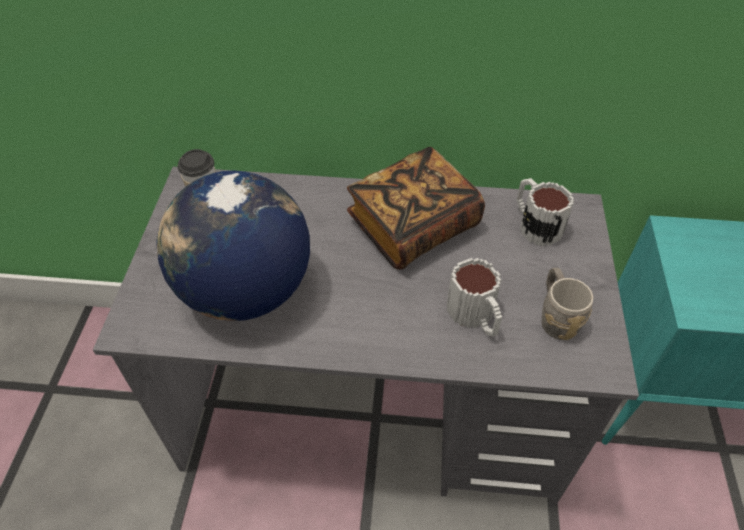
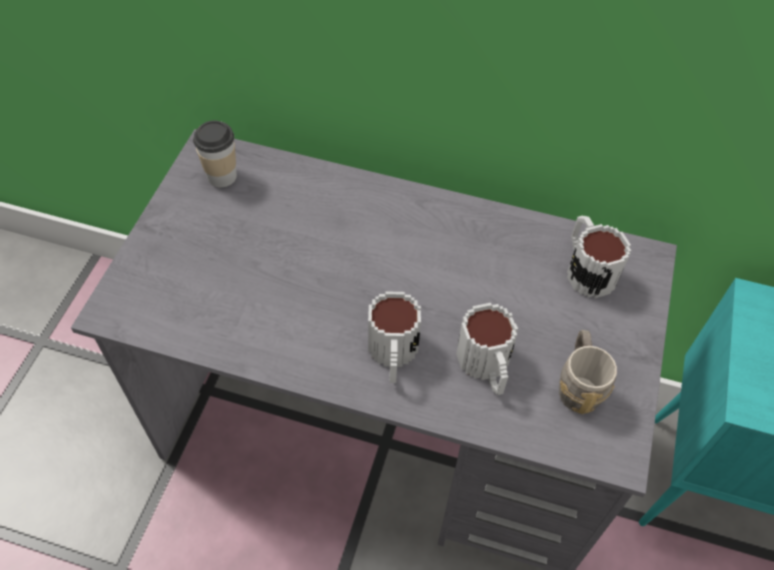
camera: 10 degrees right, 5 degrees up
globe [157,171,310,321] -> none
book [347,147,485,270] -> none
none -> mug [368,291,421,383]

